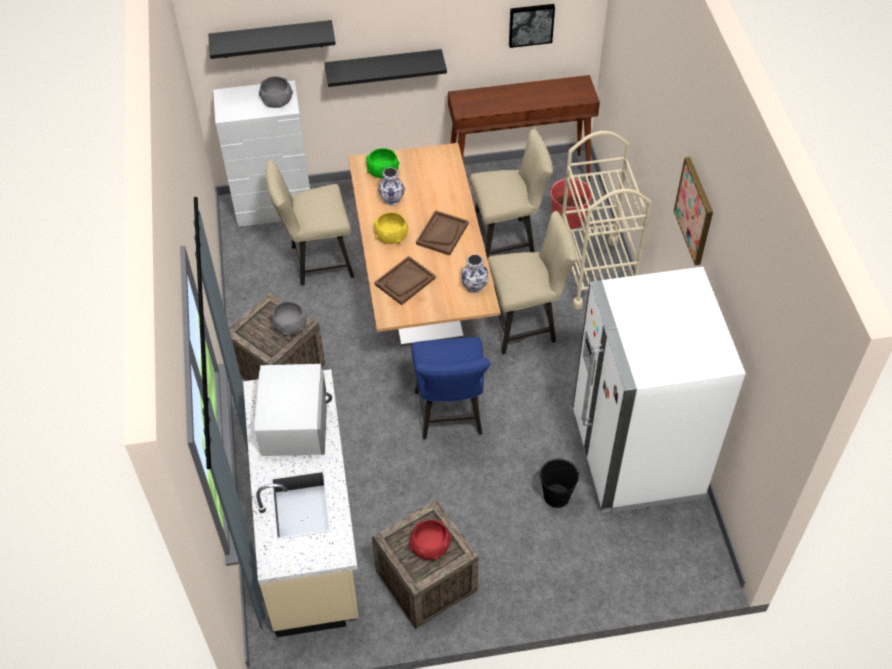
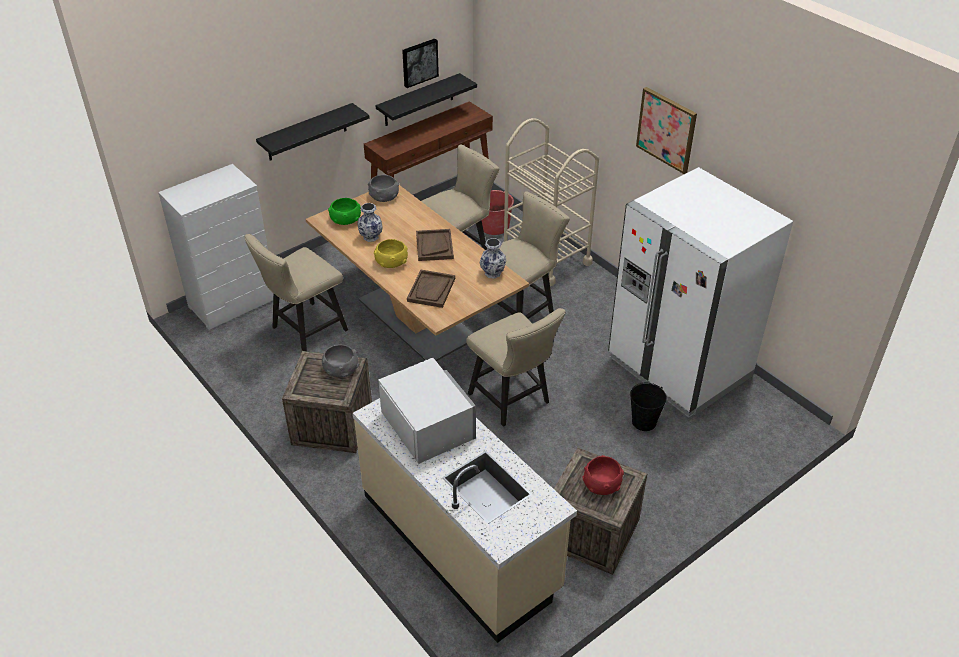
camera: 30 degrees left, 10 degrees down
black shelf [208,20,336,59] -> black shelf moved to [375,73,477,126]
grey bowl [259,76,293,108] -> grey bowl moved to [368,175,399,202]
blue chair [411,337,490,439] -> beige chair [466,308,566,427]

